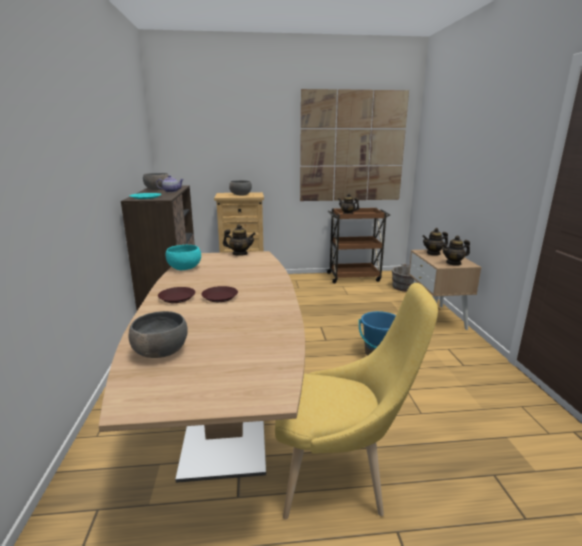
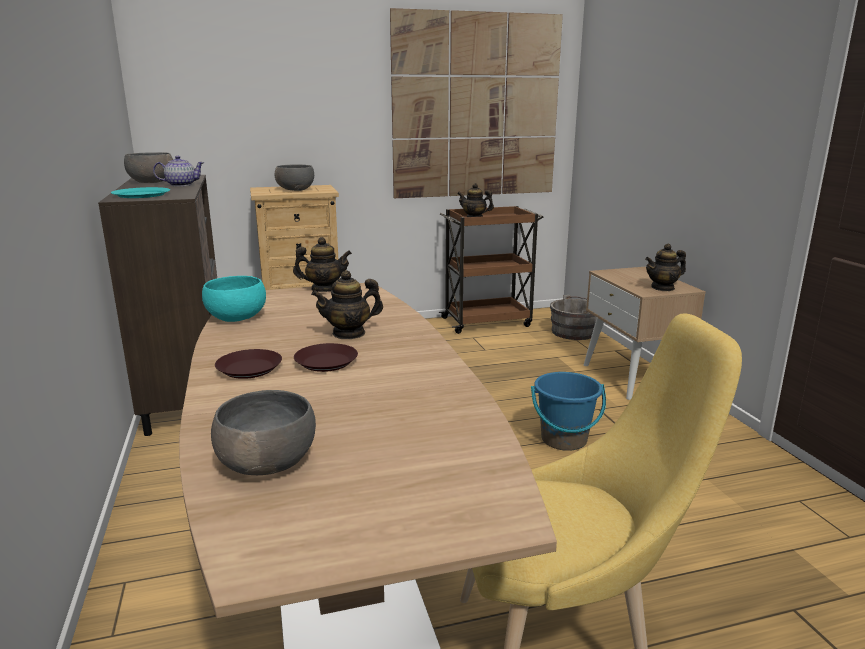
camera: 10 degrees left, 0 degrees up
teapot [422,228,448,256] -> teapot moved to [311,270,383,339]

